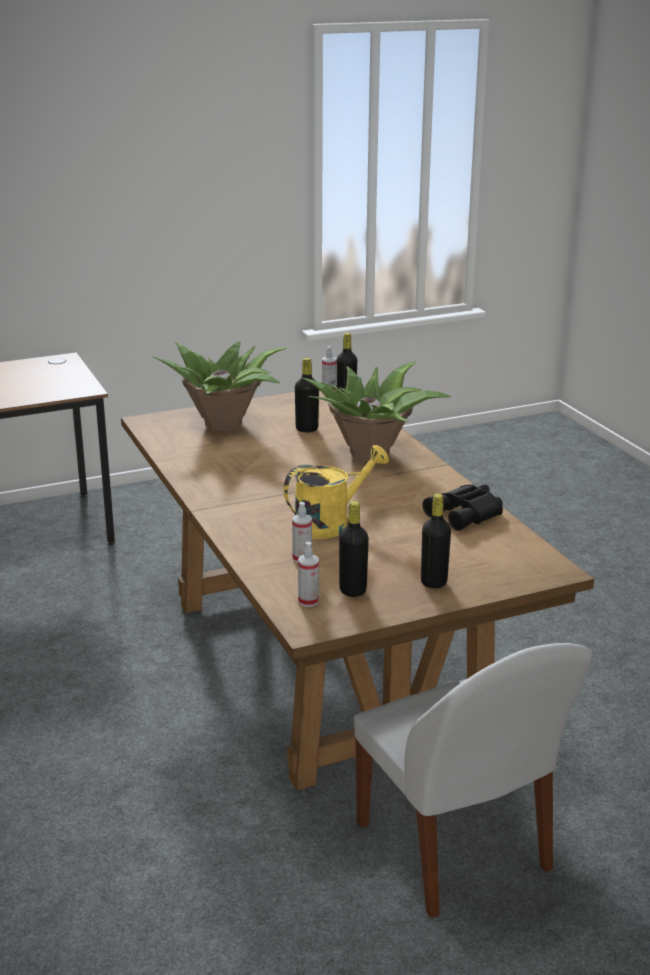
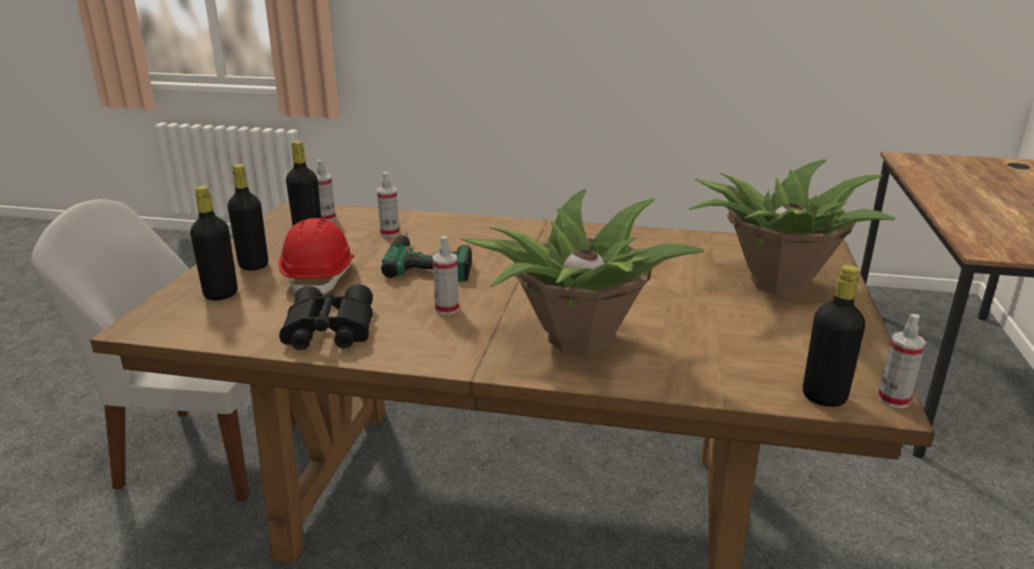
camera: 125 degrees right, 0 degrees up
yellow watering can [284,445,389,539] -> power drill [381,232,472,281]
black bottle [295,358,319,432] -> black bottle moved to [190,186,238,301]
none -> red hard hat [278,218,354,294]
none -> spray bottle [433,236,459,315]

